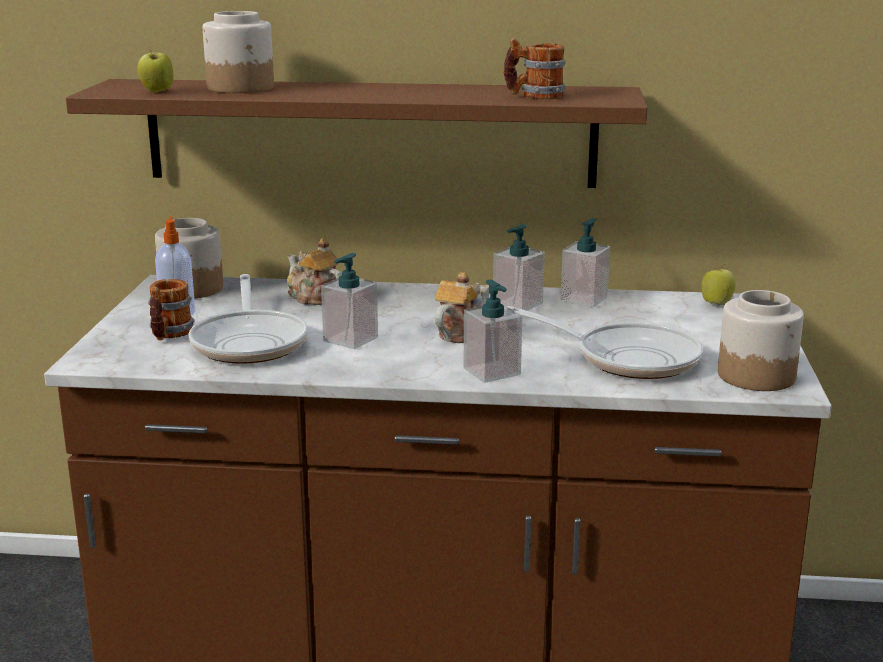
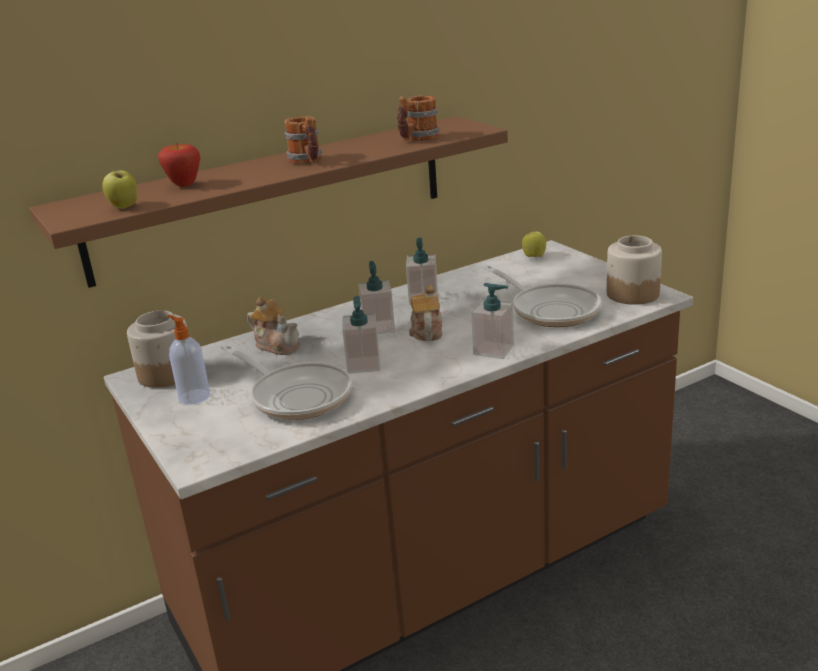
camera: 35 degrees left, 5 degrees up
mug [148,279,195,341] -> mug moved to [284,116,322,164]
jar [203,11,274,93] -> apple [158,143,200,187]
teapot [287,238,342,305] -> teapot turned 150 degrees counterclockwise [247,297,300,355]
frying pan [507,306,703,379] -> frying pan turned 60 degrees clockwise [483,264,602,327]
soap dispenser [561,218,610,307] -> soap dispenser moved to [358,261,395,334]

